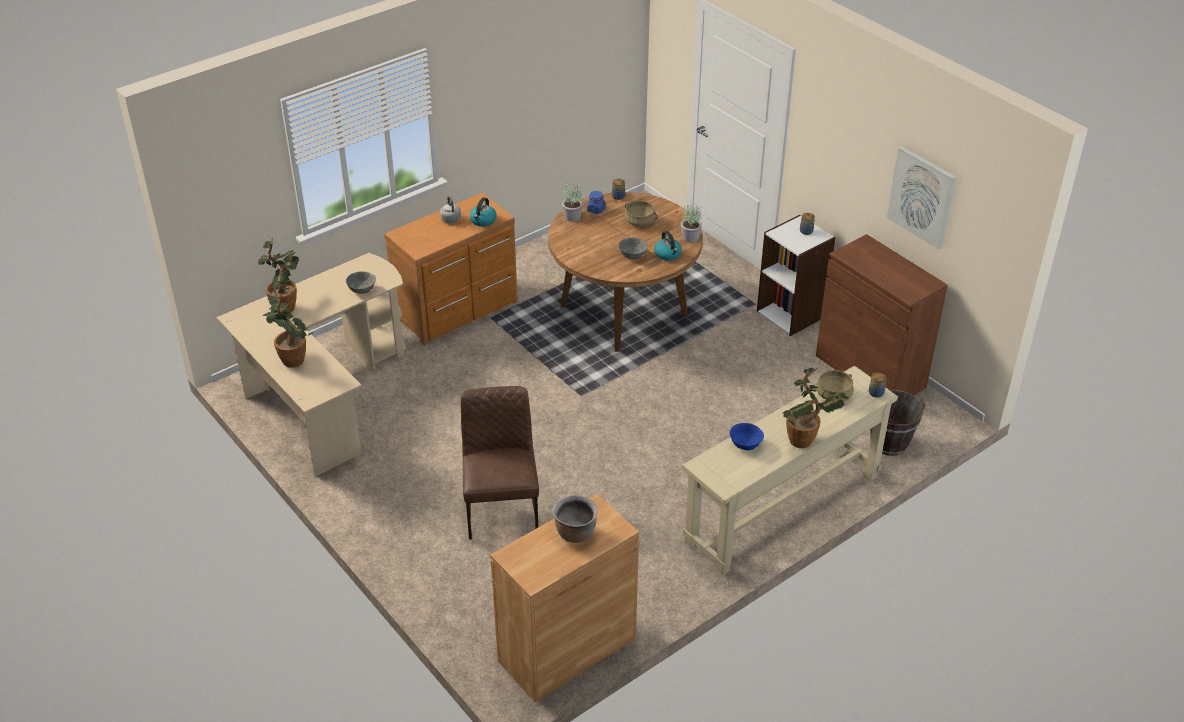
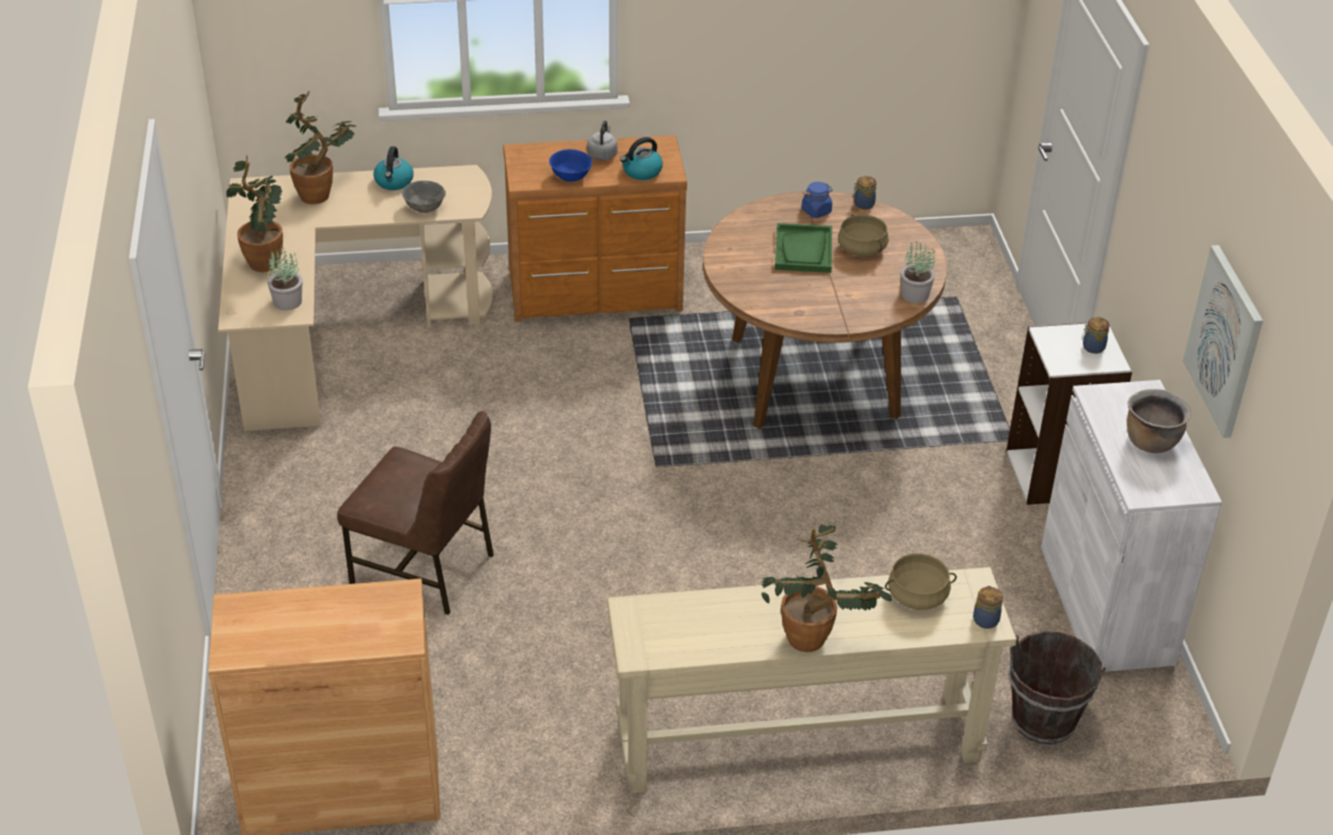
camera: 30 degrees right, 0 degrees up
brown chair [461,386,539,540] -> brown chair turned 90 degrees clockwise [337,411,494,615]
brown cooking pot [552,495,598,543] -> brown cooking pot moved to [1127,389,1191,453]
potted plant [562,183,583,222] -> potted plant moved to [268,245,302,310]
grey bowl [619,238,648,259] -> none
kettle [654,231,682,261] -> kettle moved to [373,146,414,190]
blue bowl [730,423,764,450] -> blue bowl moved to [549,149,592,182]
brown cabinet [816,234,948,396] -> white cabinet [1041,380,1222,672]
none -> green tray [775,223,832,273]

